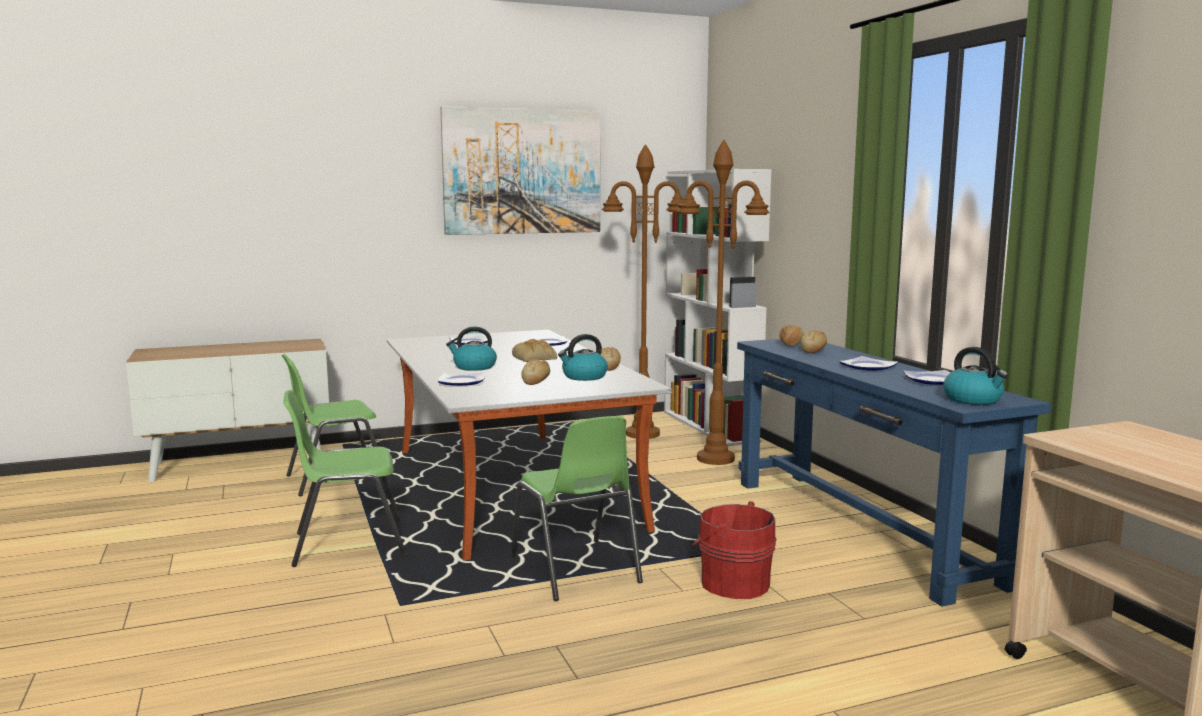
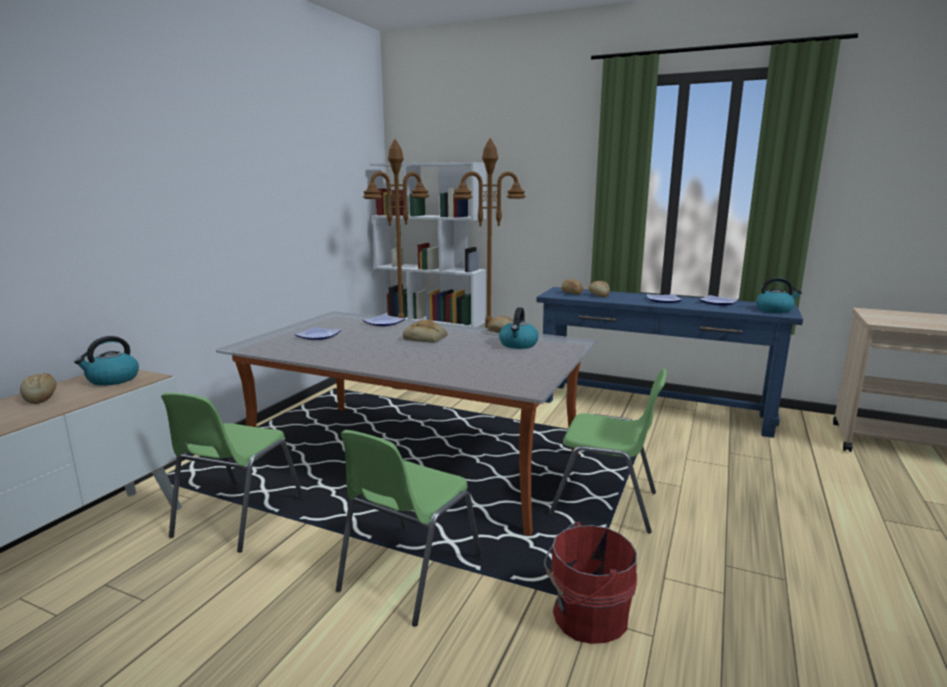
camera: 45 degrees left, 5 degrees up
plate [438,372,485,386] -> none
picture [440,106,600,235] -> none
kettle [446,327,497,371] -> kettle moved to [74,336,139,386]
bread [521,360,550,385] -> bread moved to [20,373,57,404]
red bucket [692,501,777,599] -> red bucket moved to [544,522,637,644]

